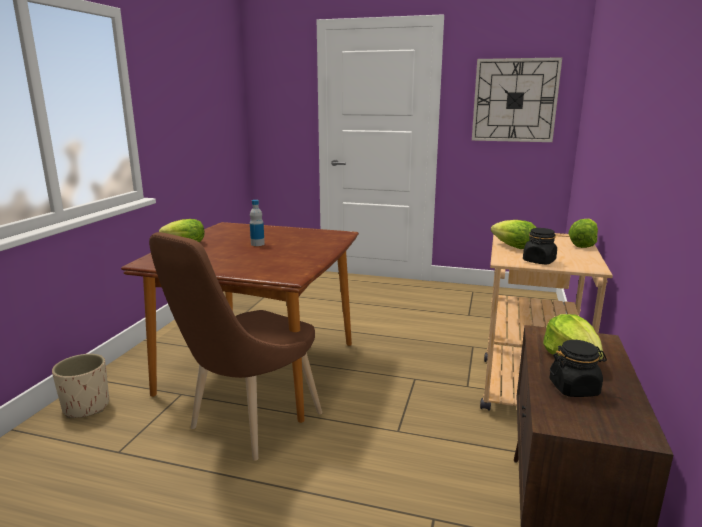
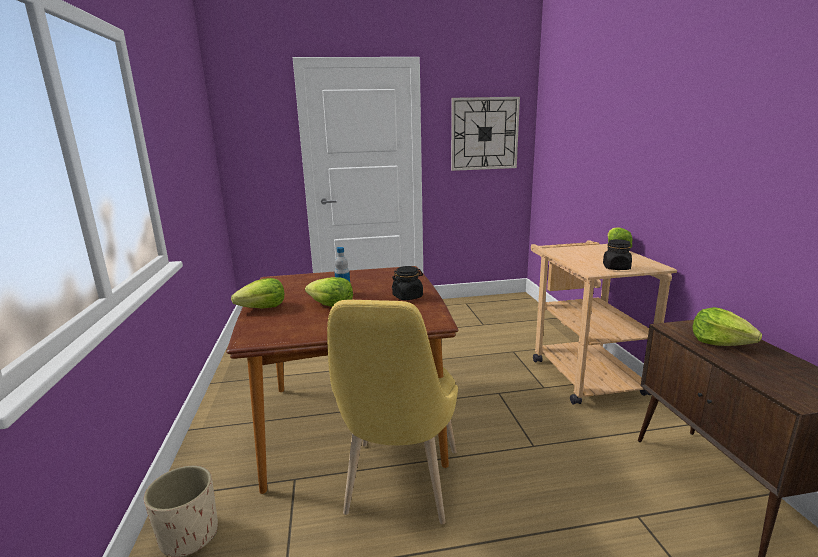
camera: 25 degrees left, 0 degrees up
brown chair [149,232,322,461] -> yellow chair [327,300,458,525]
lettuce [491,220,537,249] -> lettuce moved to [305,277,353,307]
black jar [550,340,607,397] -> black jar moved to [392,266,423,301]

